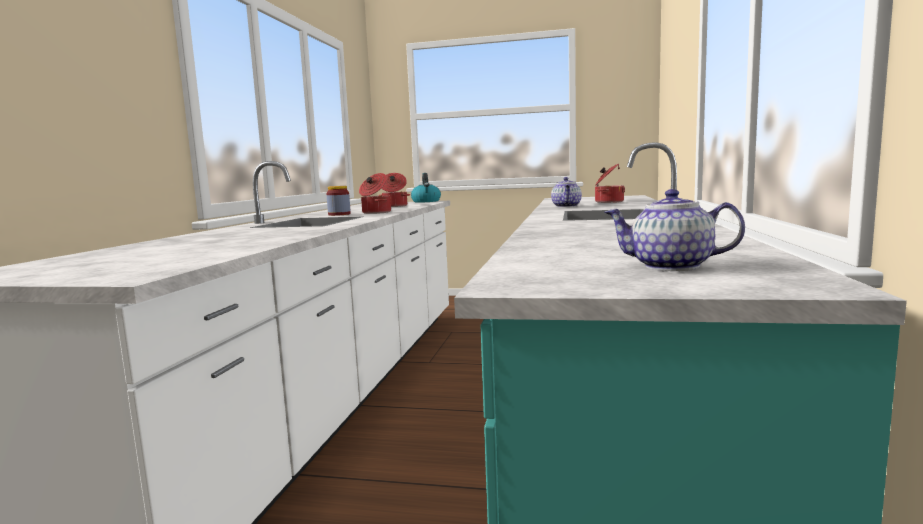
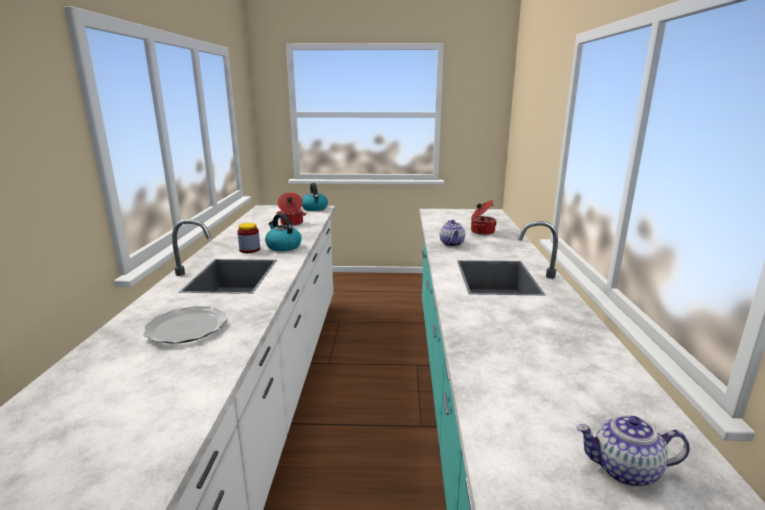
camera: 10 degrees left, 10 degrees up
cooking pot [359,173,391,214] -> kettle [265,213,302,251]
none -> plate [143,306,227,343]

